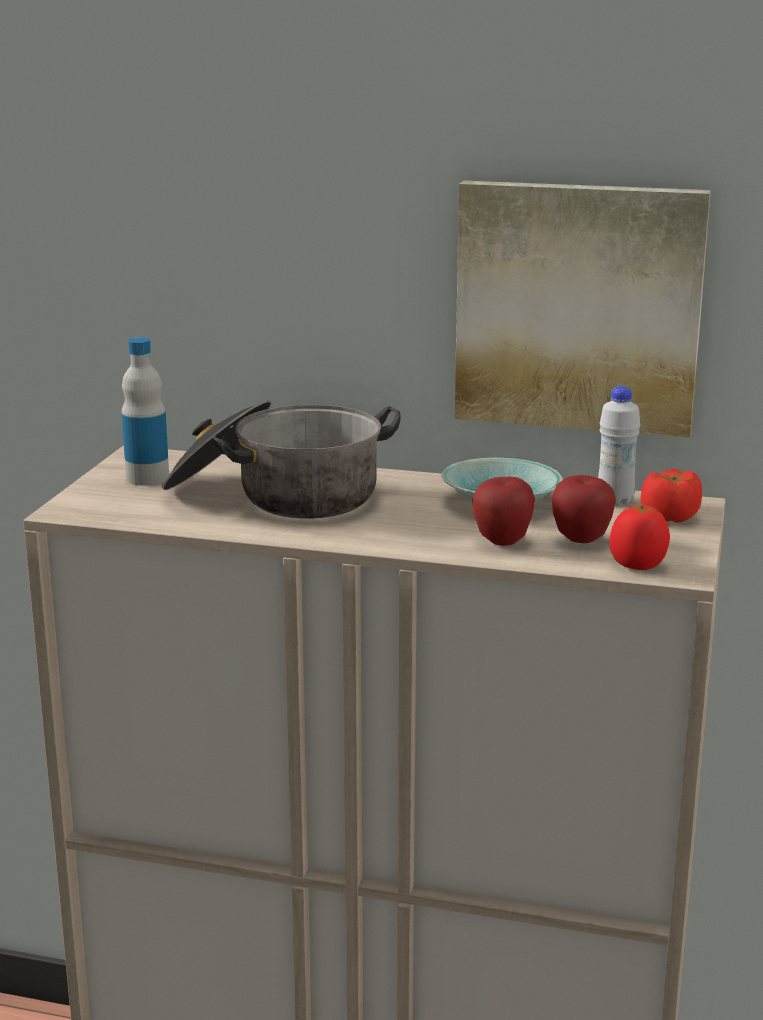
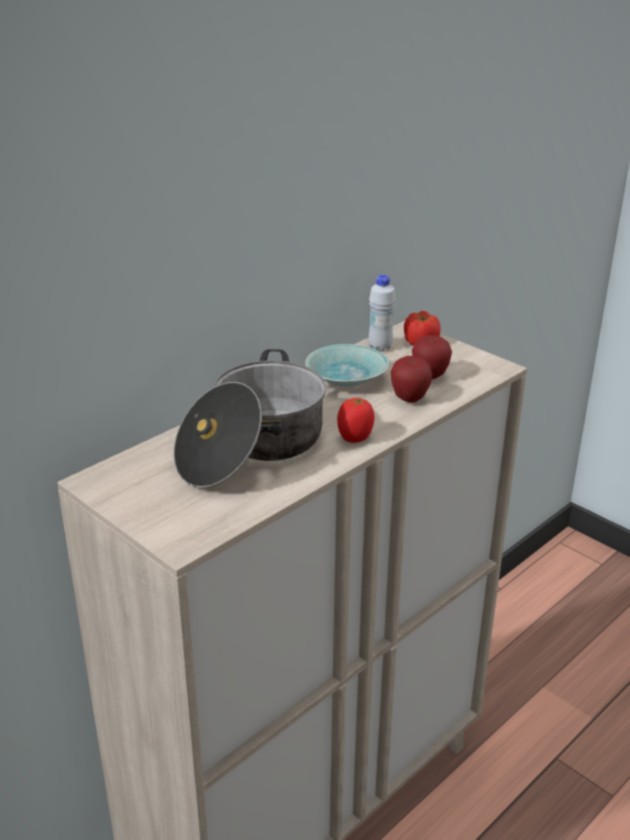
camera: 60 degrees left, 10 degrees up
bottle [122,337,169,485] -> none
picture [455,181,711,437] -> none
tomato [609,505,670,570] -> tomato moved to [337,397,375,443]

